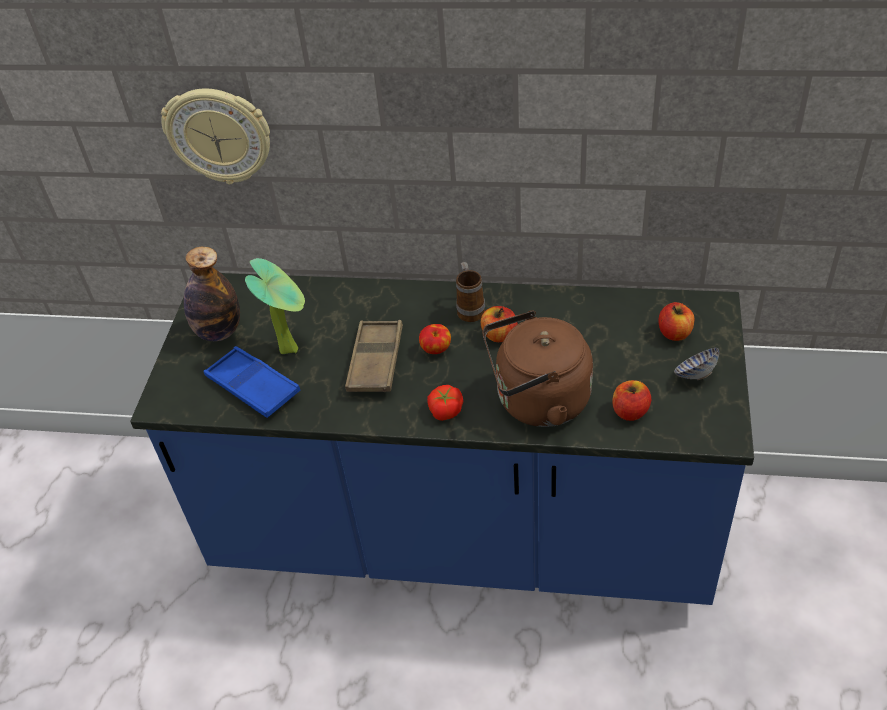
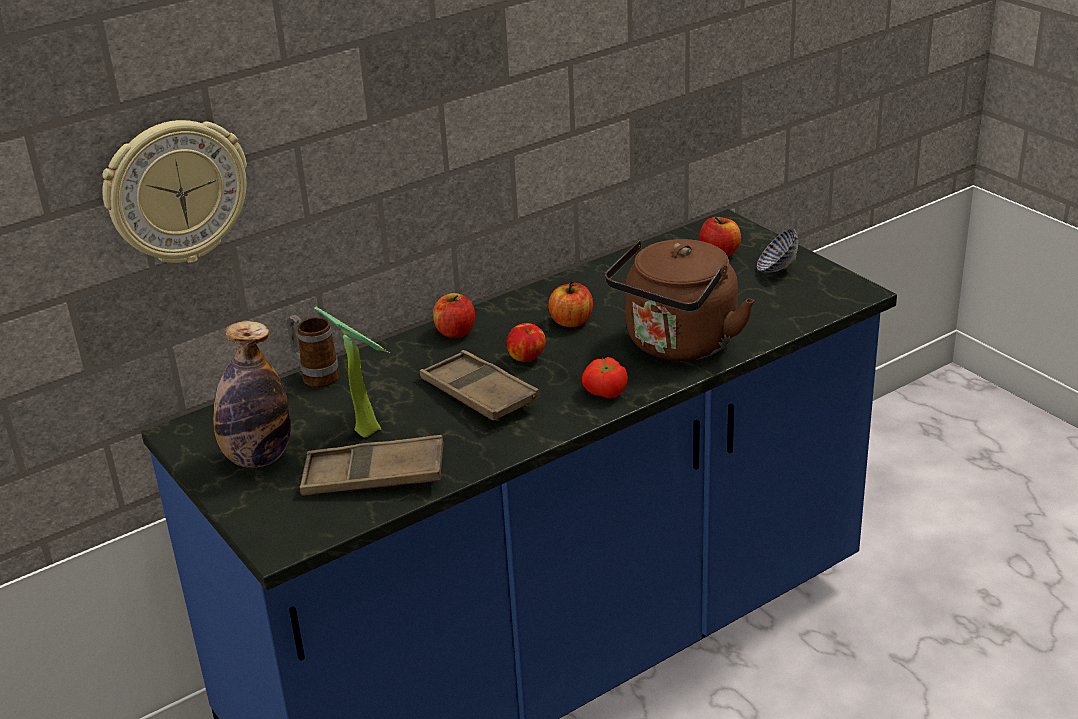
camera: 45 degrees left, 15 degrees down
blue tray [204,346,300,418] -> brown tray [299,435,444,496]
mug [456,262,485,322] -> mug moved to [286,315,339,387]
apple [612,380,651,421] -> apple moved to [433,293,475,338]

